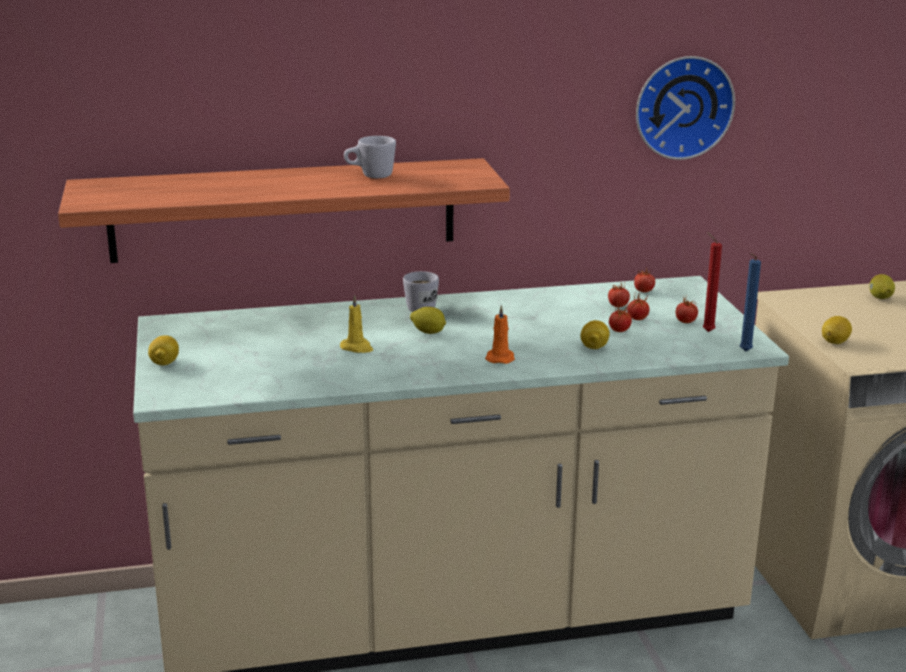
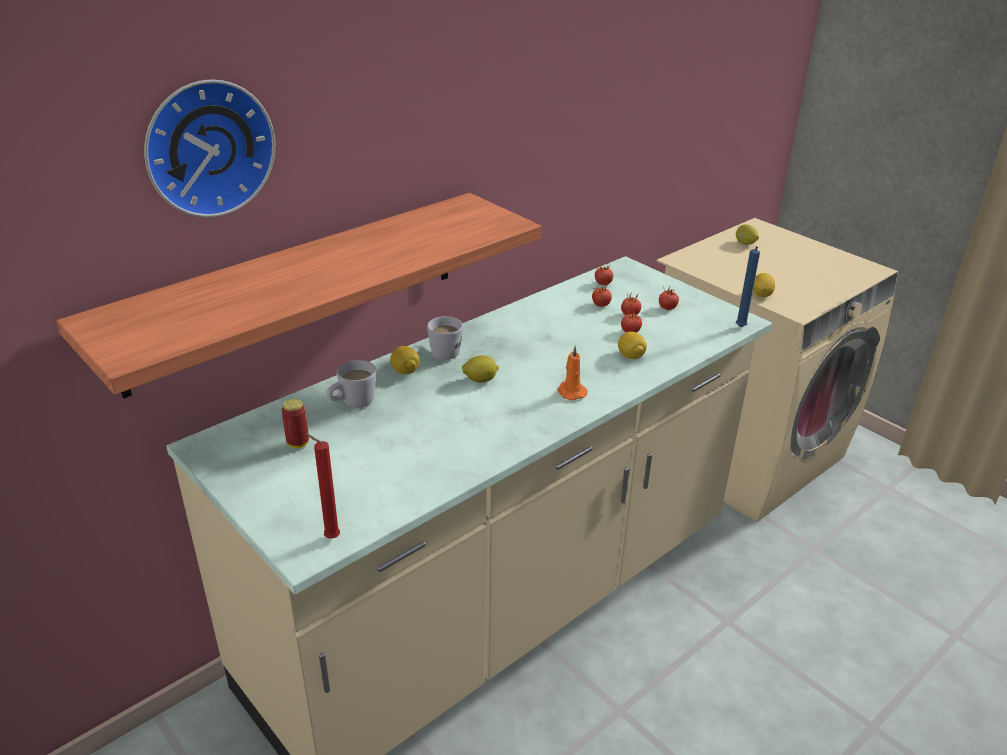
camera: 30 degrees left, 10 degrees up
lemon [148,335,179,365] -> lemon moved to [390,346,420,374]
yellow candle [340,295,373,353] -> none
white mug [344,136,396,178] -> white mug moved to [327,360,376,408]
wall clock [636,56,735,160] -> wall clock moved to [144,80,275,217]
red candle [702,232,722,332] -> red candle moved to [305,433,340,539]
none -> can [282,399,309,448]

